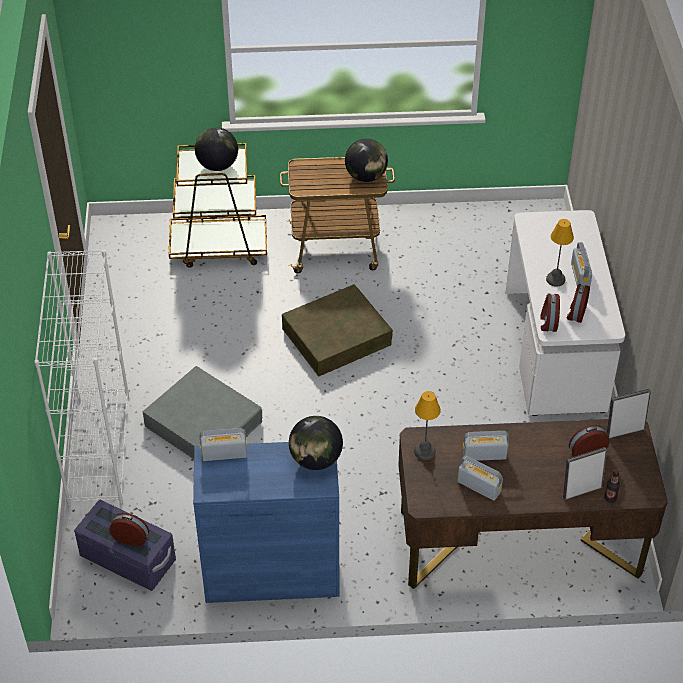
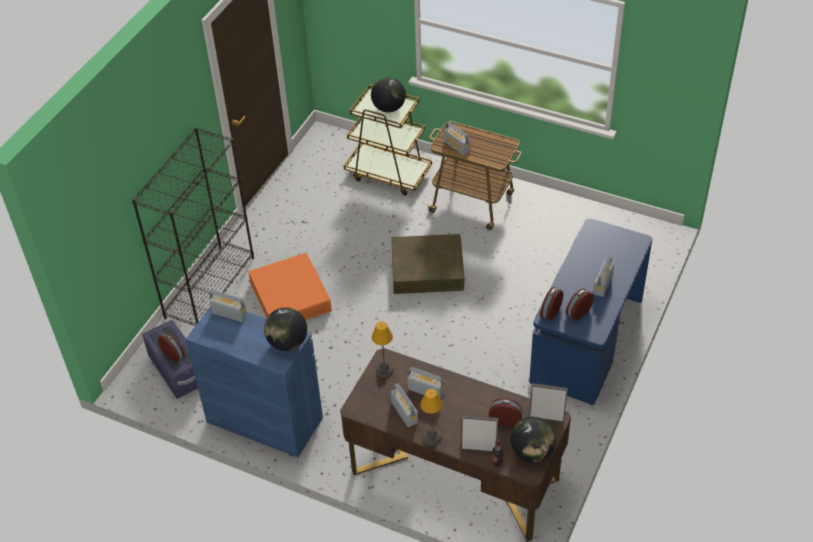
camera: 30 degrees right, 0 degrees up
white bookcase [34,249,129,507] -> black bookcase [132,127,254,326]
grey storage box [143,366,262,459] -> orange storage box [248,253,332,320]
globe [345,139,388,182] -> globe moved to [510,417,556,463]
white desk [506,210,625,416] -> blue desk [529,218,652,405]
table lamp [546,219,574,287] -> table lamp moved to [420,389,443,446]
none -> radio [444,122,470,155]

